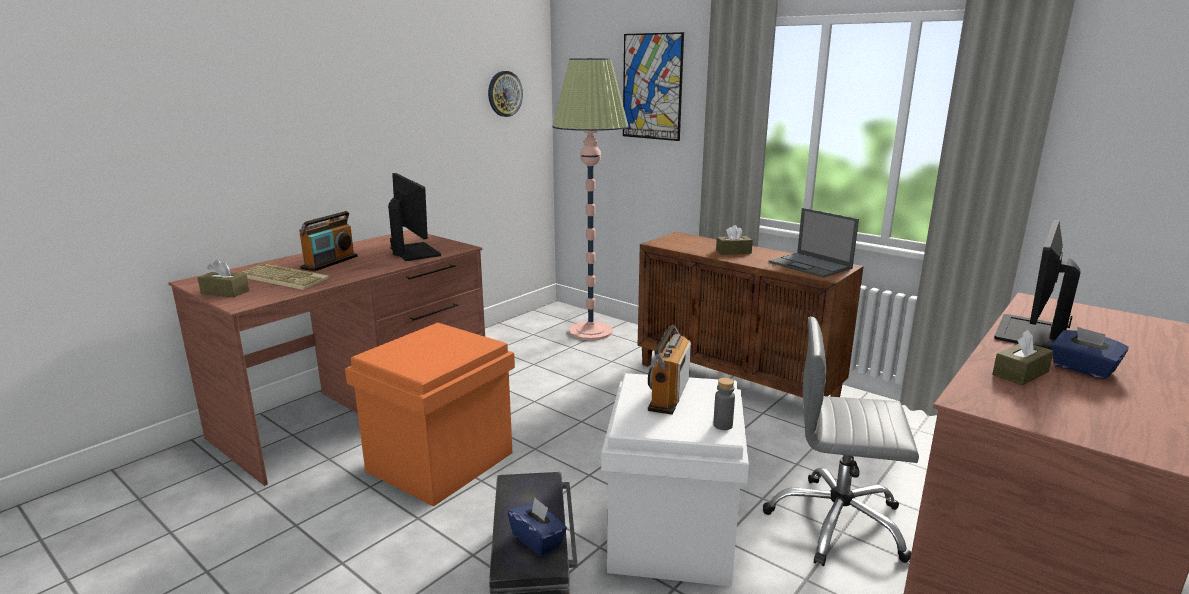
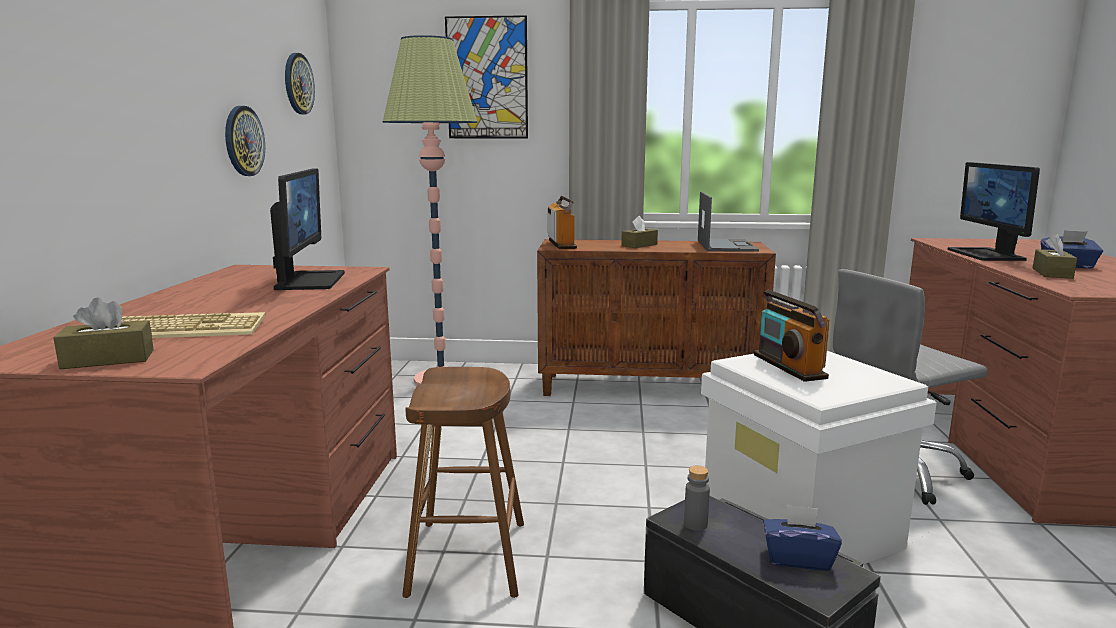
camera: 35 degrees left, 5 degrees down
radio [299,211,357,272] -> radio moved to [548,196,577,249]
orange storage box [345,323,515,506] -> brown stool [402,367,524,598]
monitor [388,173,441,261] -> monitor turned 60 degrees clockwise [270,168,345,290]
grey bottle [713,378,735,430] -> grey bottle moved to [684,466,710,531]
laptop [769,208,859,278] -> laptop turned 105 degrees counterclockwise [698,192,759,252]
none -> wall clock [225,106,265,176]

